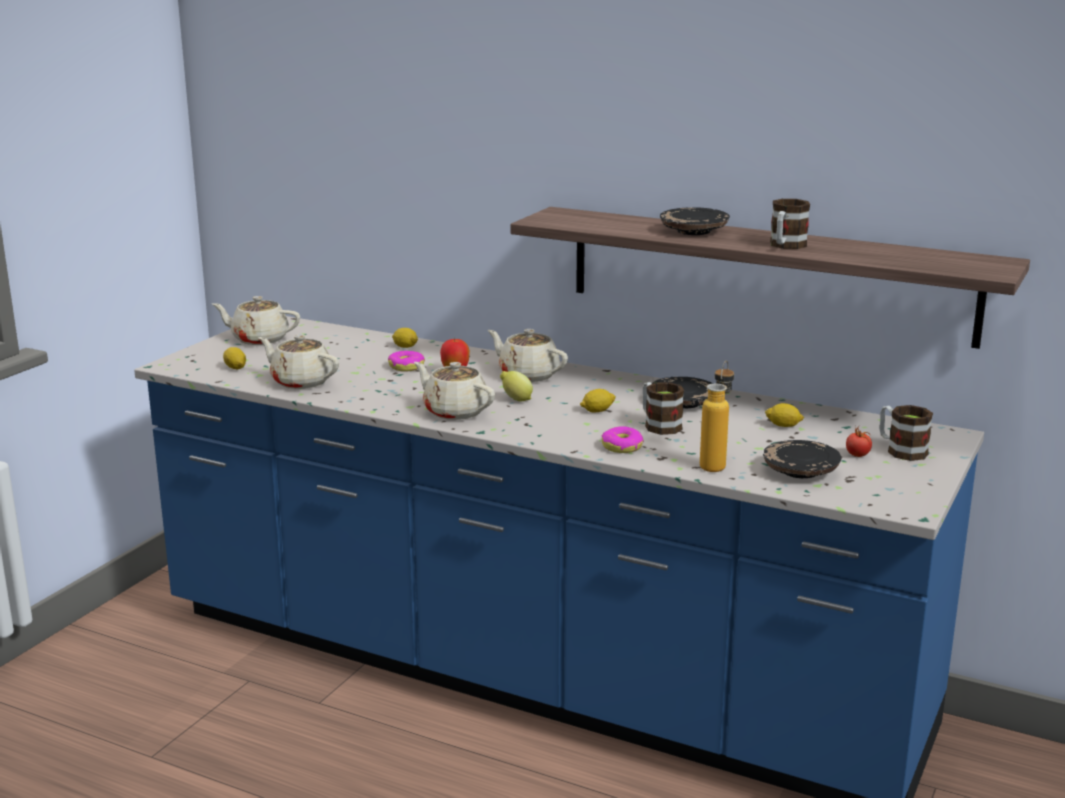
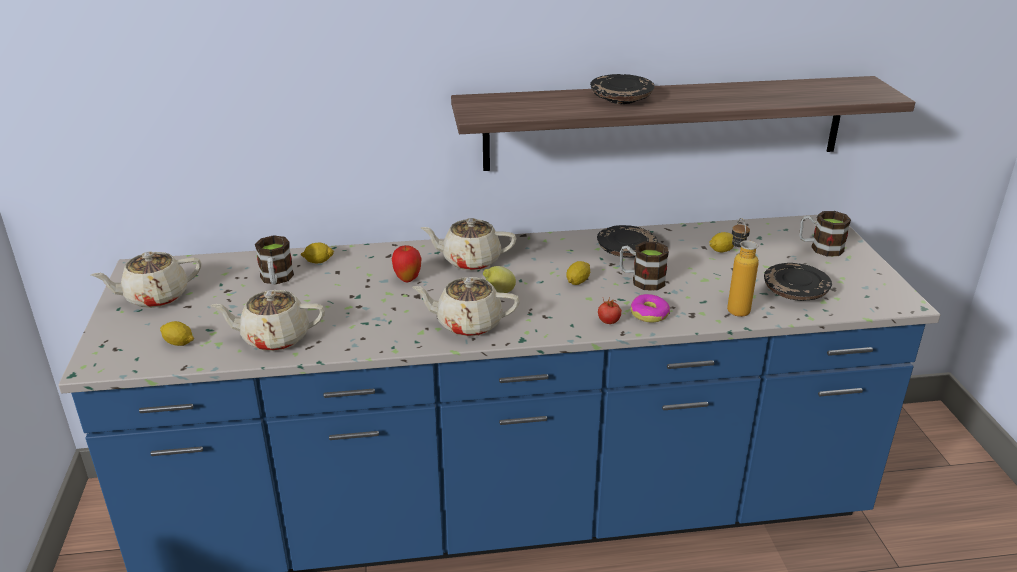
camera: 35 degrees left, 10 degrees up
donut [388,351,425,372] -> none
mug [770,199,810,249] -> mug moved to [255,235,294,284]
tomato [846,426,872,457] -> tomato moved to [598,298,622,324]

